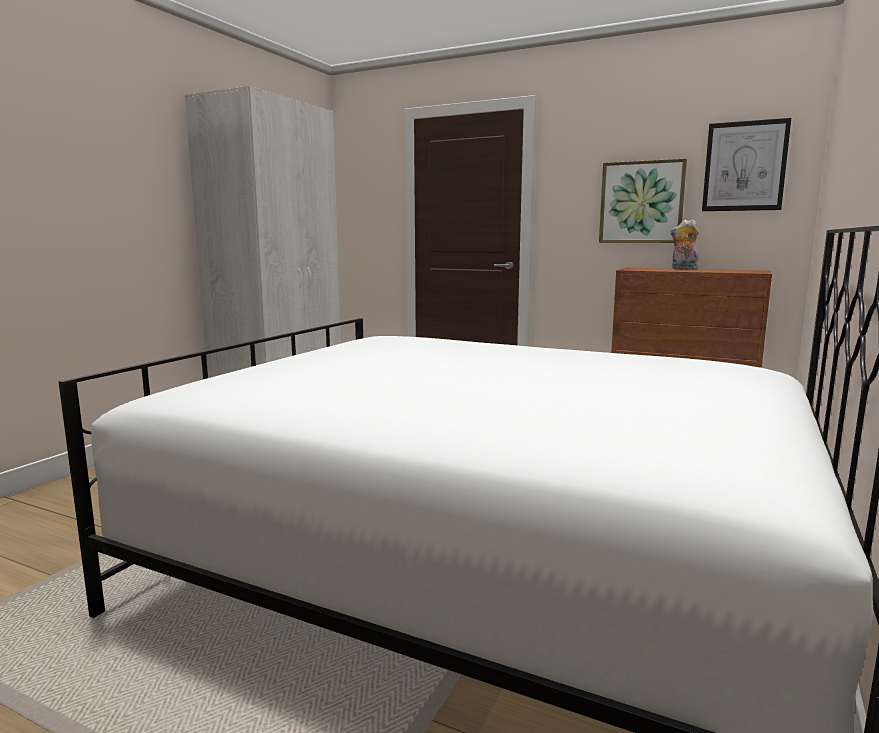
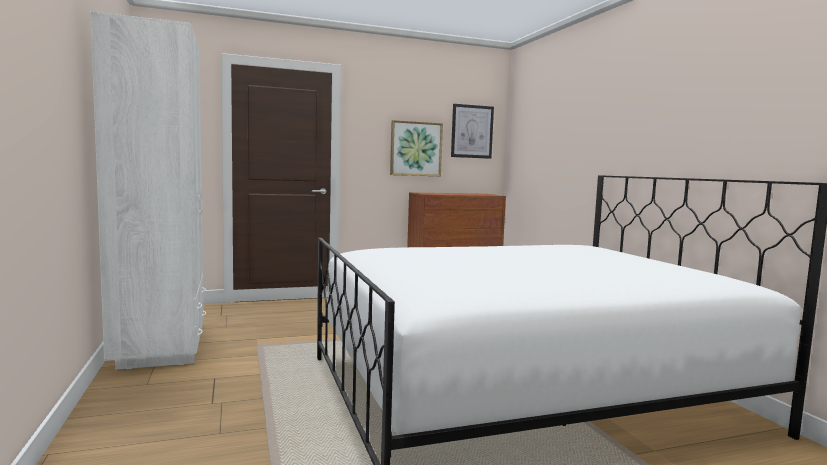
camera: 45 degrees left, 5 degrees down
plush toy [670,219,699,269] -> none

